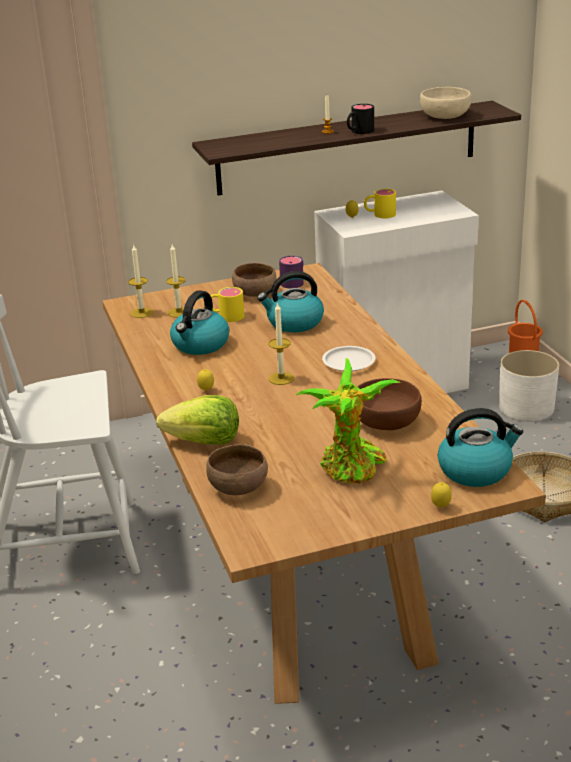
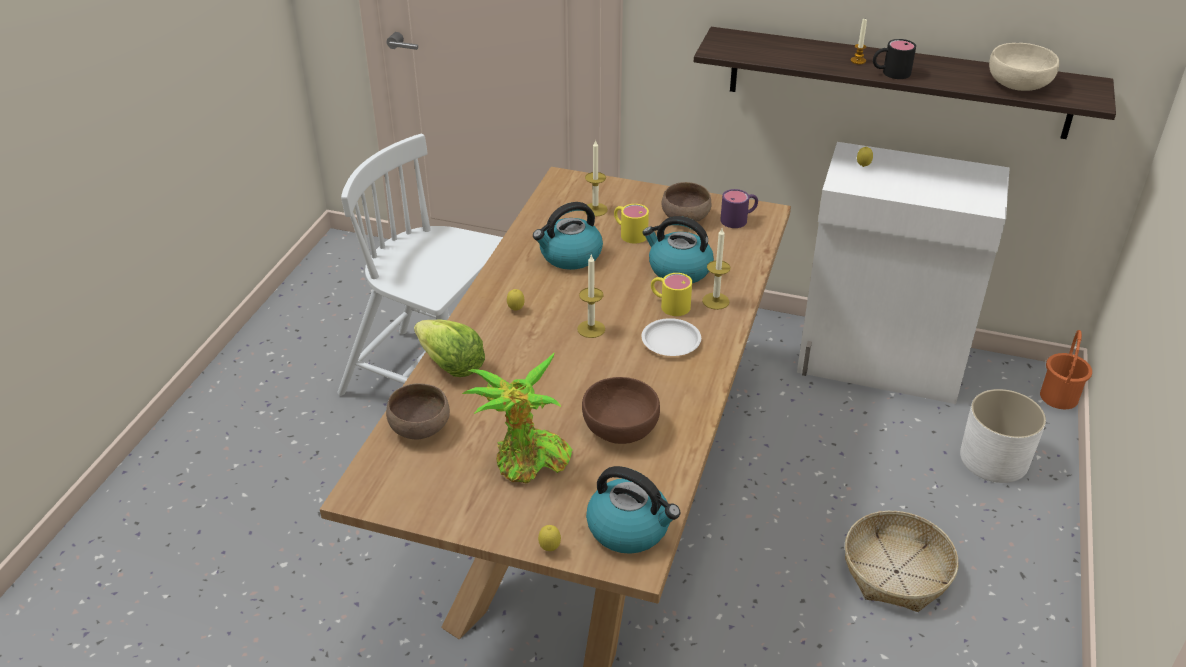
camera: 35 degrees right, 10 degrees up
candle [128,245,153,318] -> candle moved to [702,228,731,310]
yellow mug [364,188,396,218] -> yellow mug moved to [651,273,692,316]

